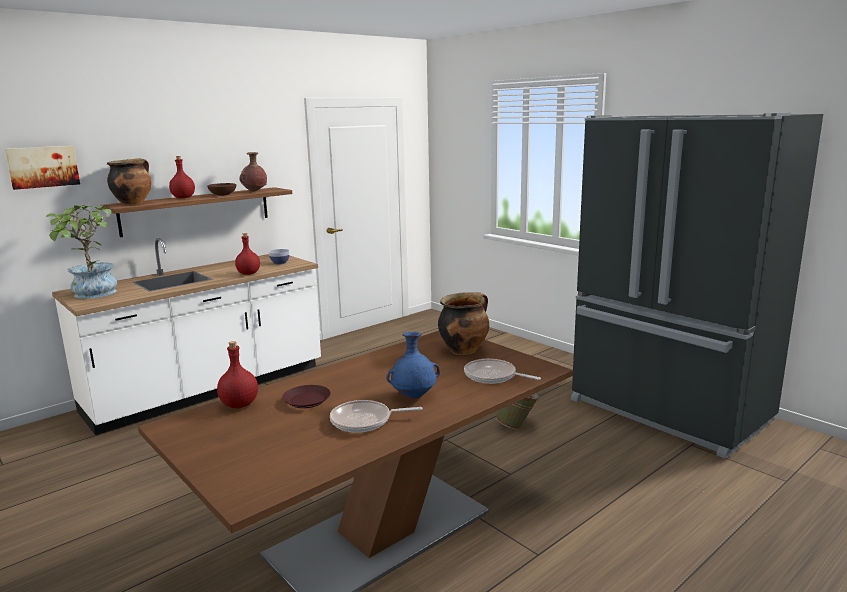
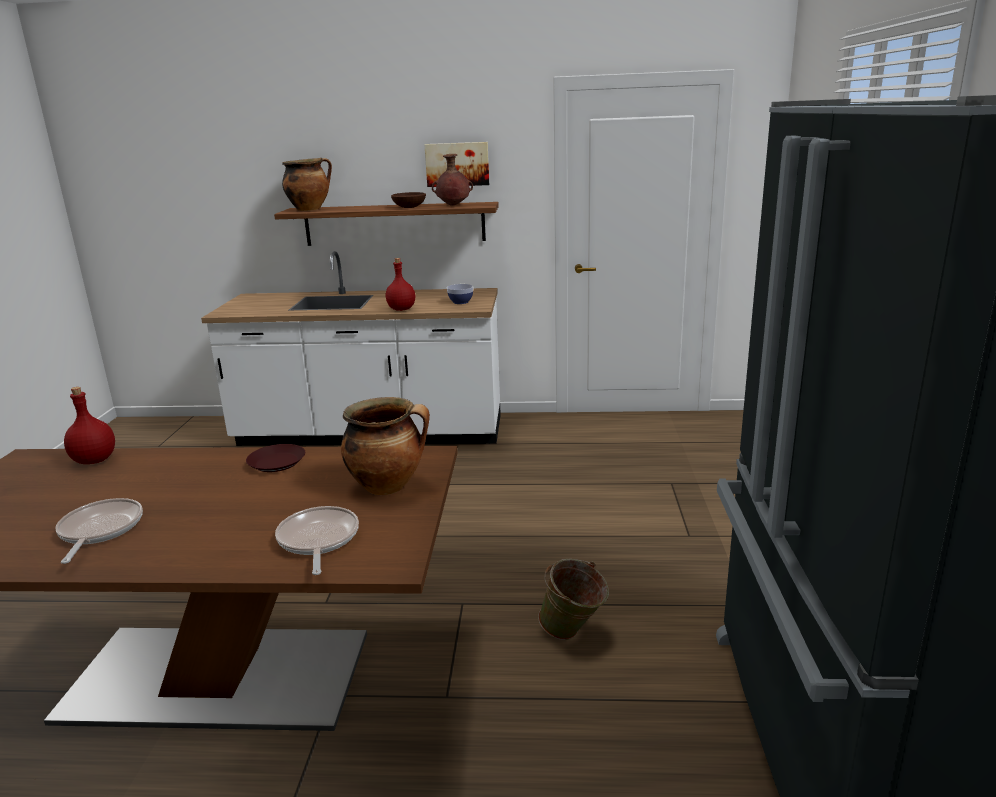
camera: 45 degrees right, 5 degrees up
picture [5,146,80,190] -> picture moved to [424,142,489,187]
potted plant [46,203,117,299] -> none
red bottle [169,156,195,198] -> none
brown plate [282,385,331,408] -> brown plate moved to [246,444,305,472]
frying pan [330,400,423,433] -> frying pan turned 45 degrees clockwise [55,498,143,564]
blue vase [386,332,440,399] -> none

